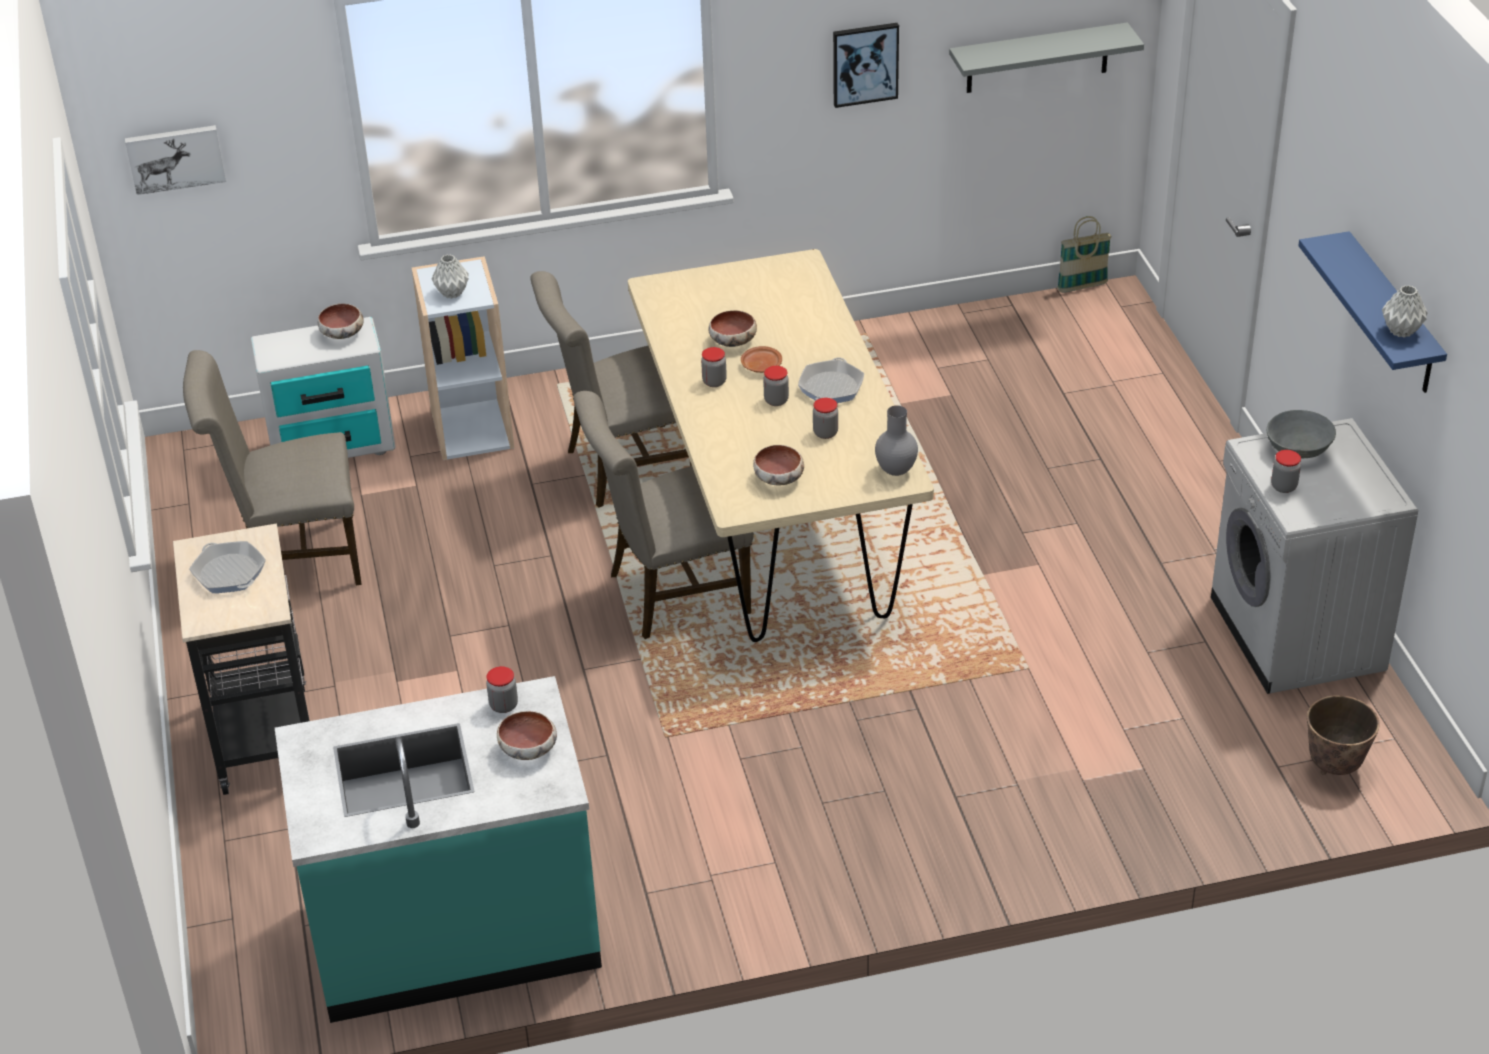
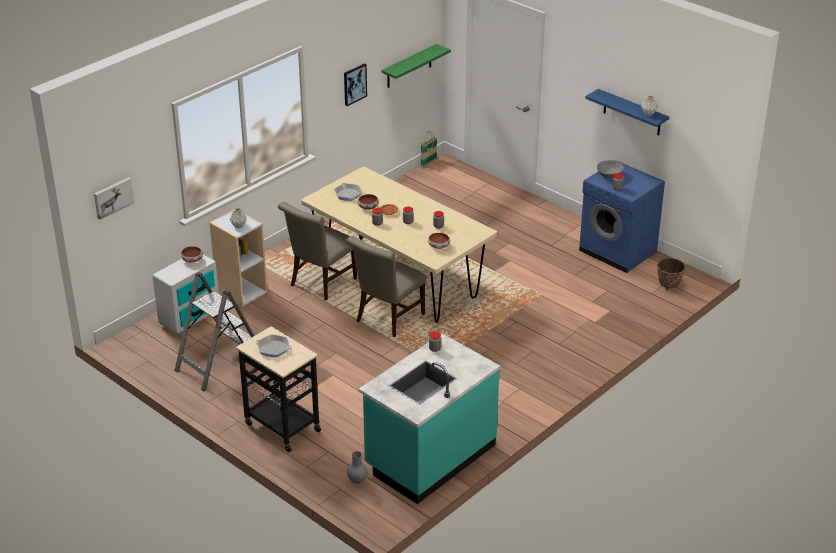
camera: 35 degrees left, 5 degrees down
beige chair [183,350,362,586] -> grey step ladder [175,272,254,391]
bowl [497,711,557,760] -> none
frying pan [798,358,864,403] -> frying pan moved to [334,183,362,201]
grey vase [875,405,918,476] -> grey vase moved to [347,451,368,484]
grey shelf [949,22,1144,93] -> green shelf [381,44,451,88]
white washing machine [1211,418,1418,694] -> blue washing machine [579,160,665,273]

